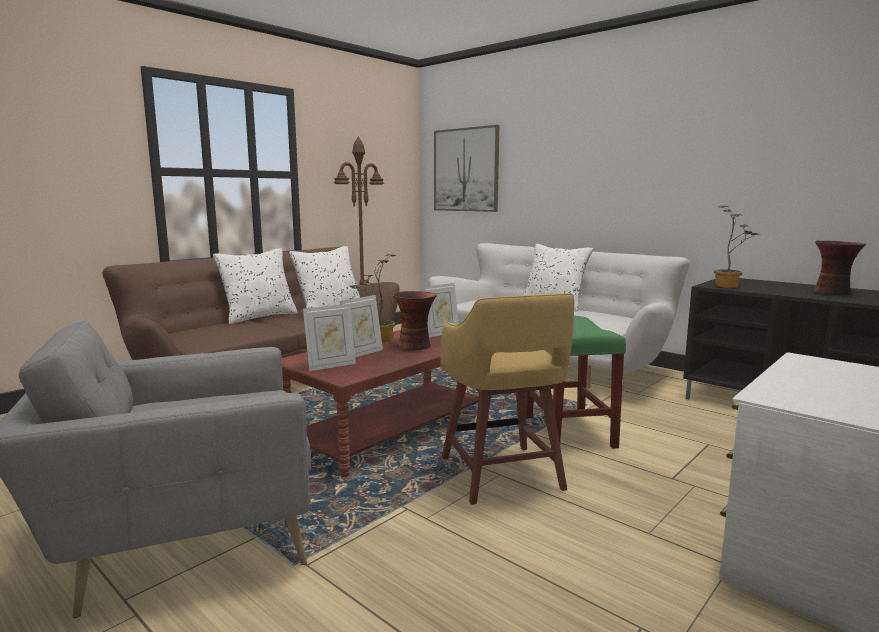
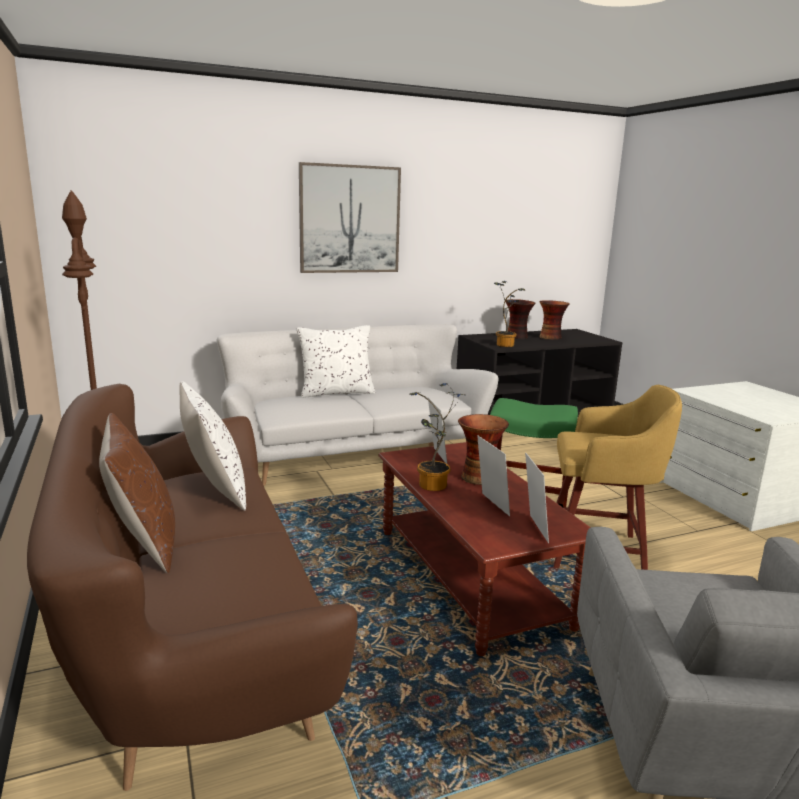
camera: 65 degrees left, 5 degrees up
white pillow [213,249,298,324] -> brown pillow [99,413,175,573]
picture [434,125,499,212] -> picture moved to [299,162,401,273]
none -> vase [505,299,535,339]

